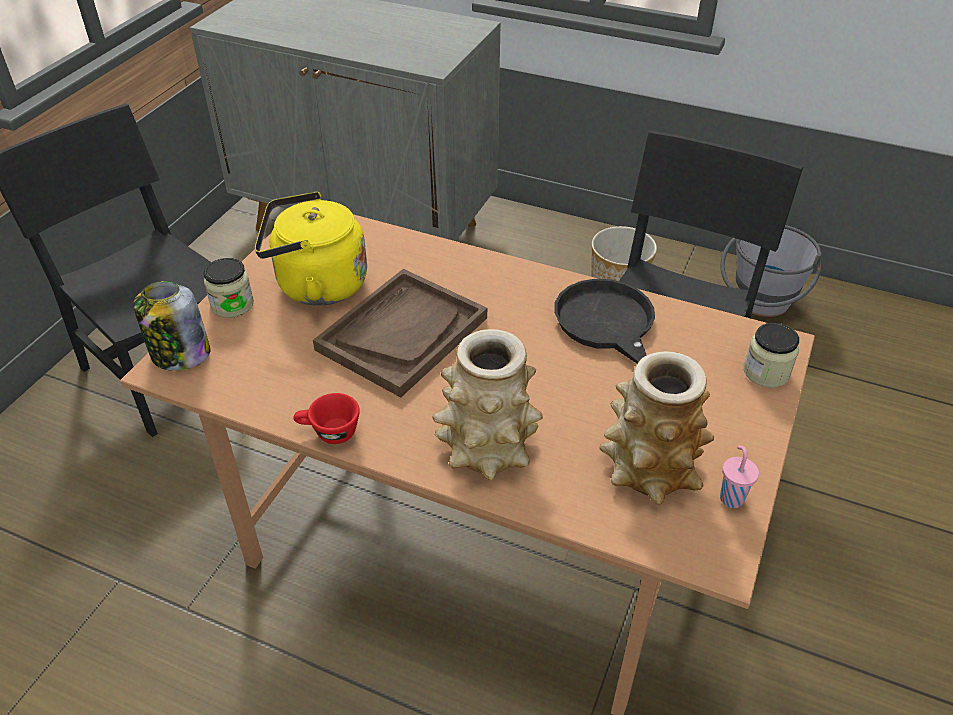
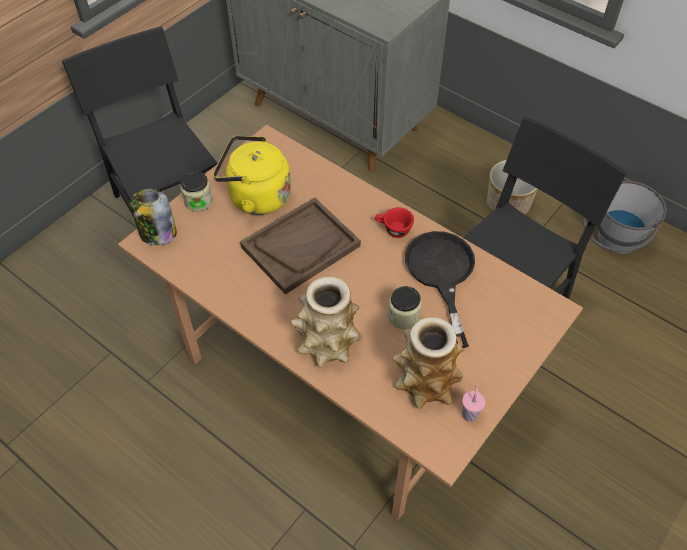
camera: 15 degrees right, 10 degrees up
red cup [294,393,360,444] -> red cup moved to [375,207,414,238]
jar [744,323,799,388] -> jar moved to [388,286,421,330]

